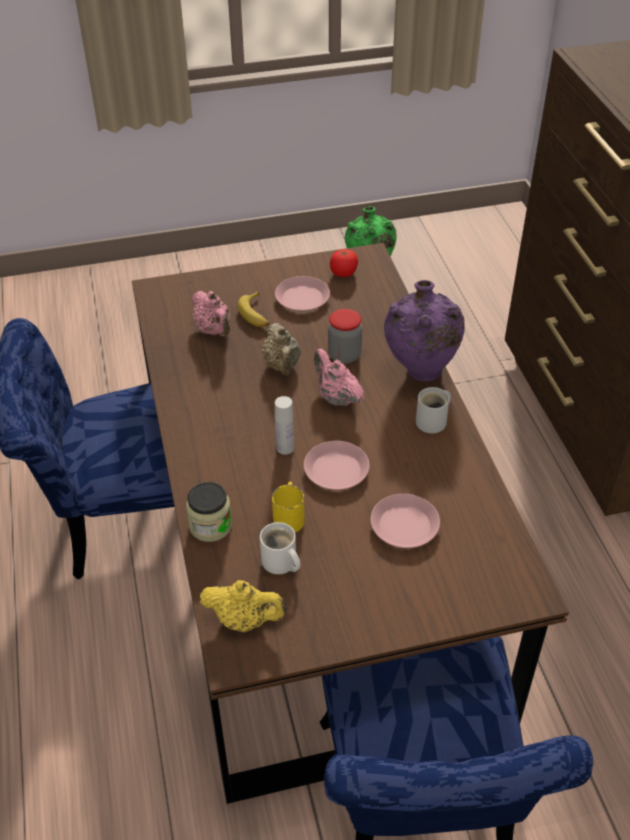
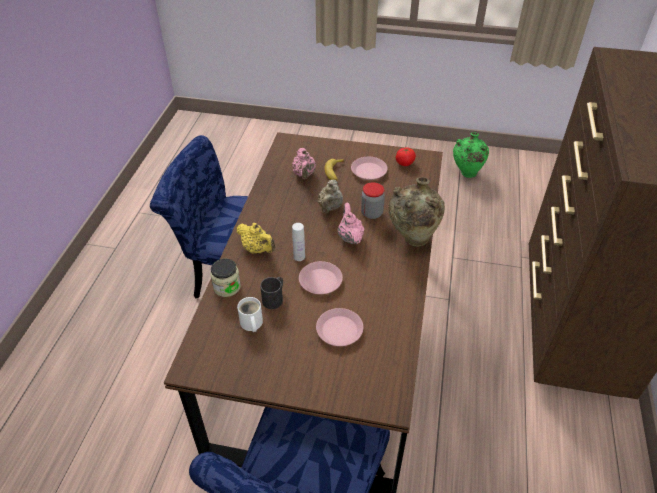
camera: 25 degrees right, 0 degrees up
yellow teapot [200,580,287,632] -> yellow teapot moved to [236,223,275,253]
yellow mug [272,482,305,533] -> black mug [260,277,283,309]
purple vase [384,280,465,381] -> beige vase [388,177,445,247]
white mug [416,387,451,433] -> none

